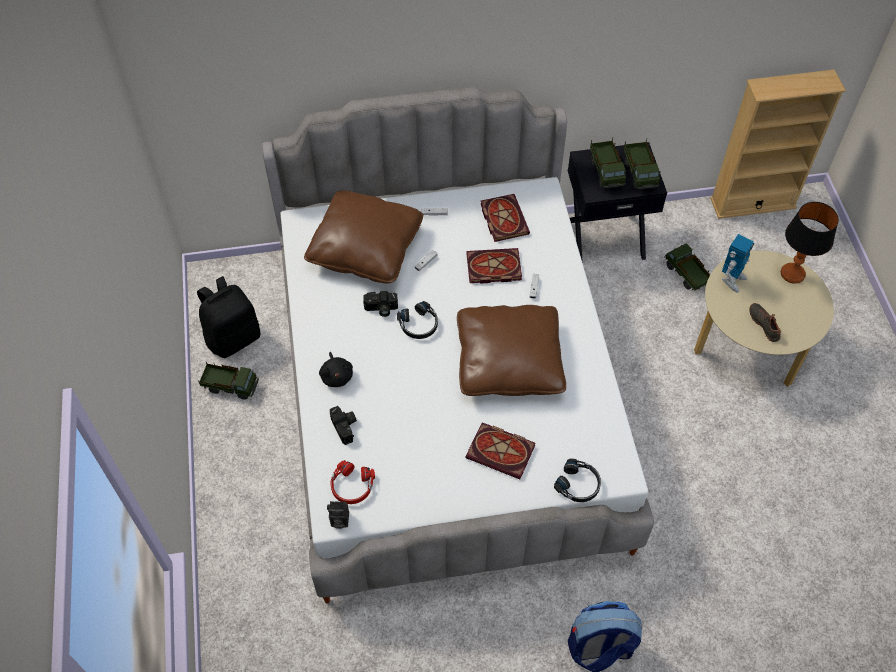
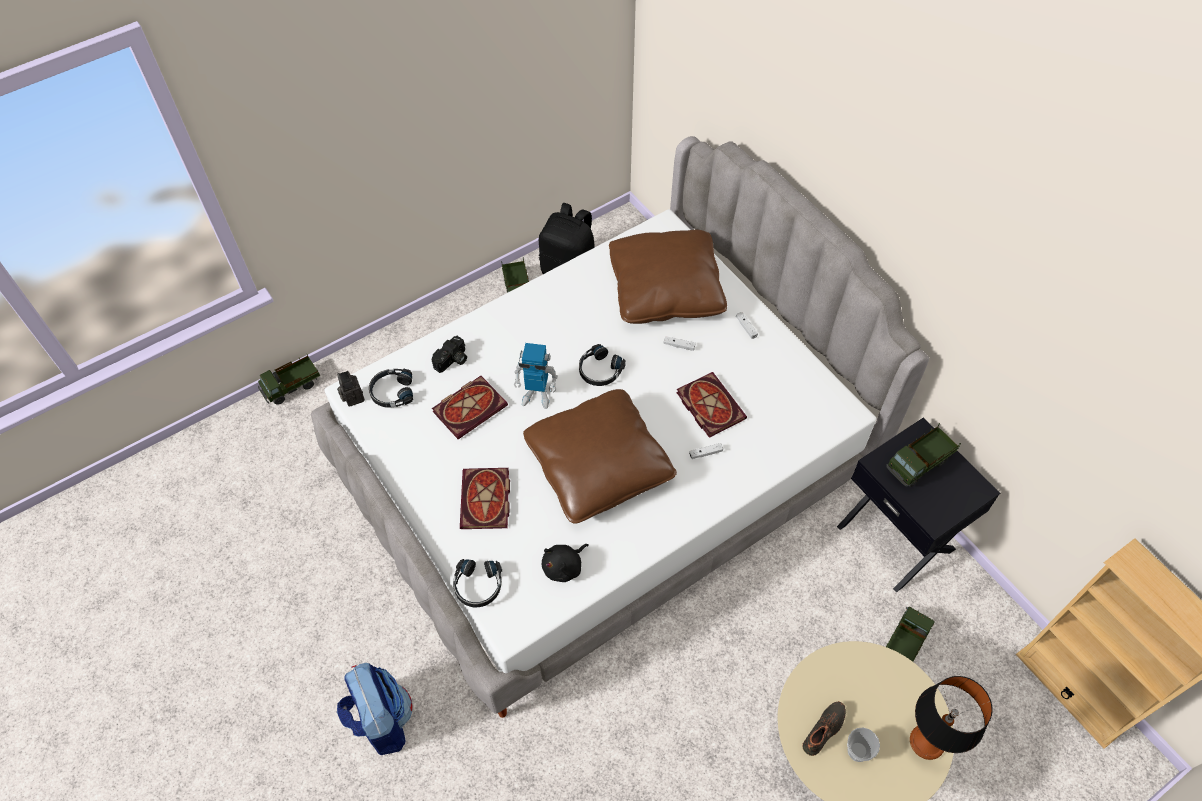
camera: 65 degrees right, 0 degrees up
black plush toy [319,352,353,387] -> black plush toy moved to [542,544,589,582]
red headphones [330,460,375,504] -> black headphones [369,369,413,408]
camera [363,291,398,317] -> none
book [481,194,530,242] -> book moved to [432,376,508,439]
toy truck [624,139,661,189] -> toy truck moved to [258,354,320,405]
toy robot [722,234,754,293] -> toy robot moved to [513,343,558,409]
none -> cup [847,728,880,762]

